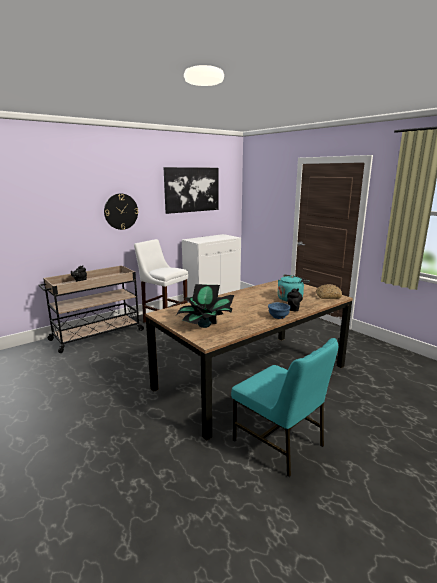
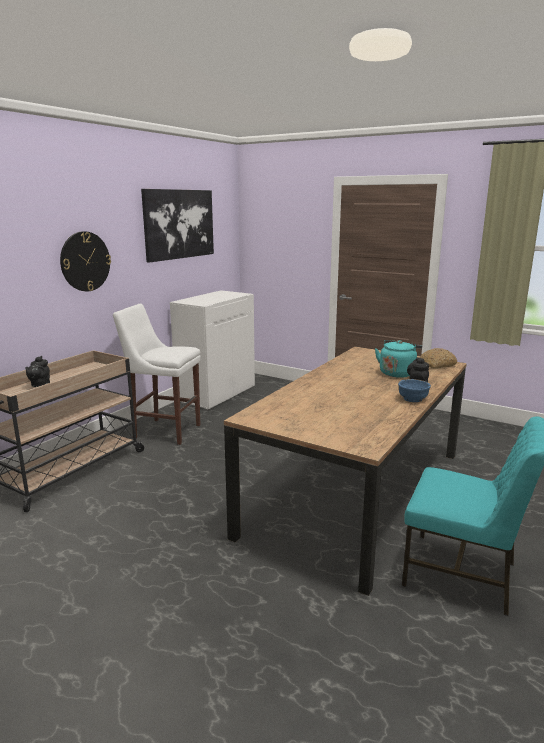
camera: 20 degrees left, 0 degrees up
potted plant [176,284,234,328] -> none

